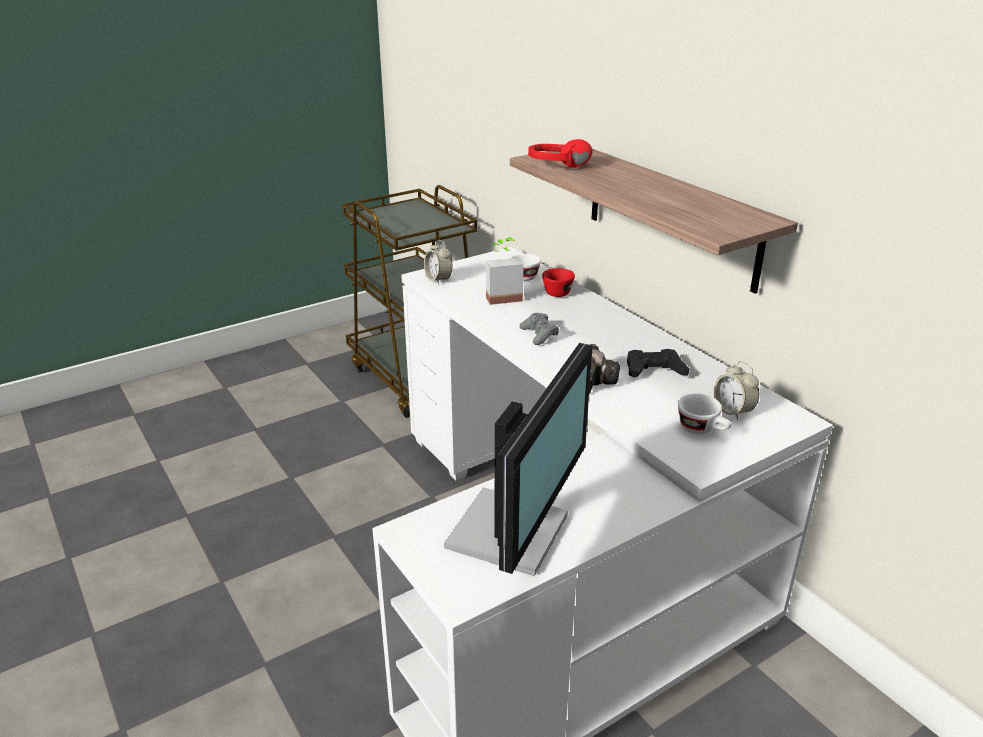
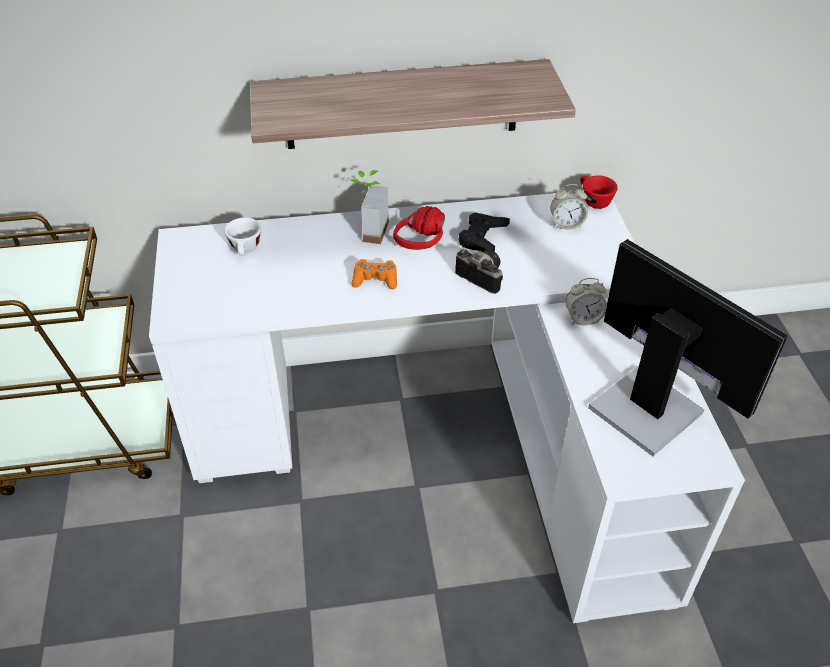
camera: 65 degrees left, 15 degrees up
alarm clock [424,240,452,285] -> alarm clock moved to [566,278,607,326]
potted plant [486,237,524,305] -> potted plant moved to [350,170,389,244]
grey game controller [520,313,559,345] -> orange game controller [351,259,397,289]
red headphones [528,139,593,168] -> red headphones moved to [393,206,445,250]
red cup [542,268,575,297] -> red cup moved to [580,176,618,209]
white cup [677,393,732,434] -> none

